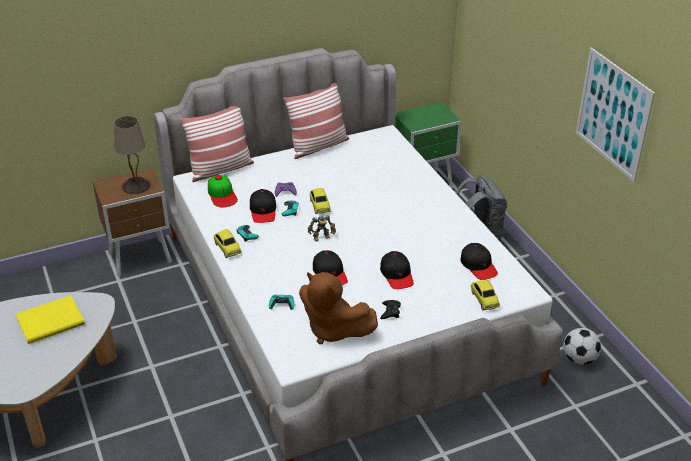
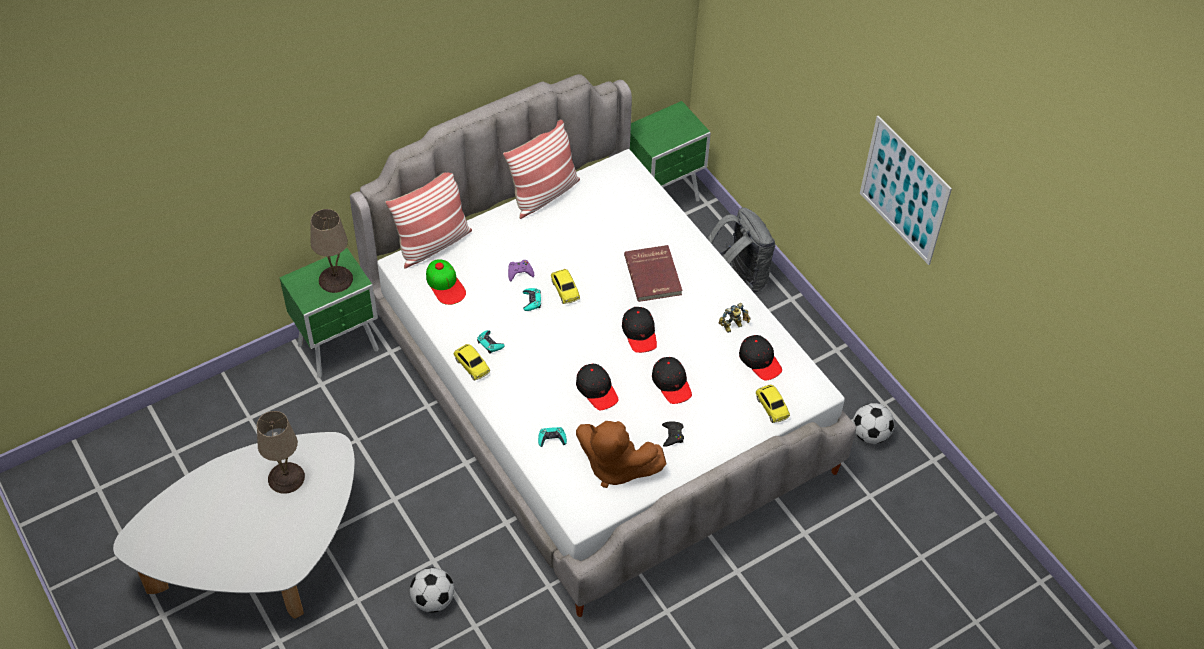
camera: 10 degrees left, 15 degrees up
yellow book [16,295,85,344] -> beige table lamp [257,411,305,494]
brown nightstand [93,168,172,276] -> green nightstand [280,248,379,378]
black cap [250,189,276,223] -> black cap moved to [622,307,657,353]
toy robot [308,215,336,242] -> toy robot moved to [718,303,751,333]
none -> football [410,568,454,613]
none -> red book [624,245,683,302]

